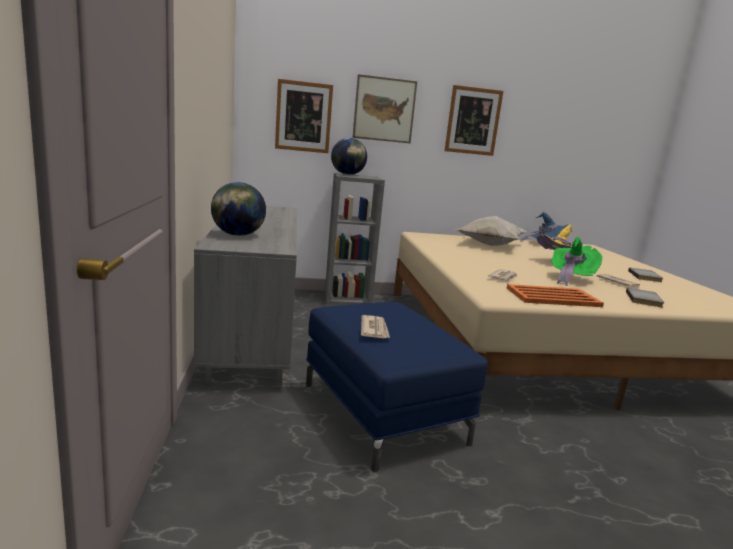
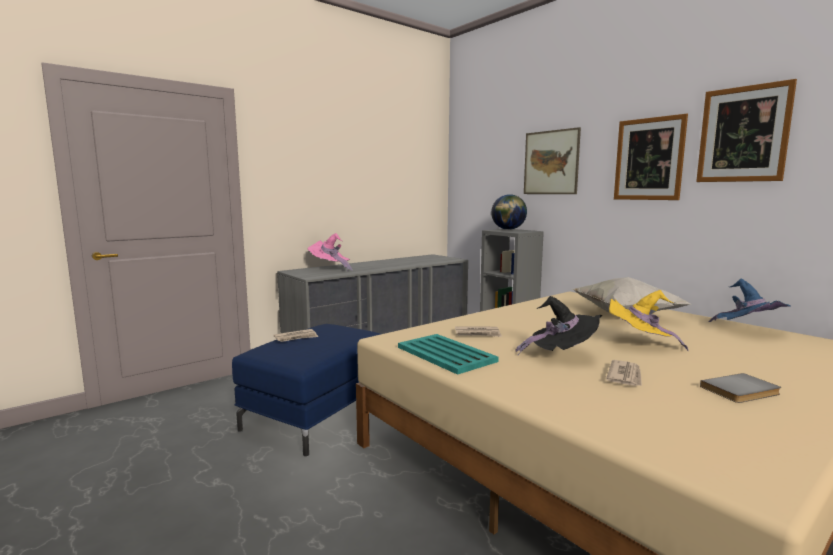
camera: 60 degrees right, 5 degrees down
globe [211,182,266,236] -> pink hat [308,233,353,271]
picture [275,79,333,153] -> picture moved to [696,79,797,182]
orange tray [507,284,604,307] -> turquoise tray [398,334,499,375]
green hat [551,237,602,286] -> black hat [516,296,602,355]
grey book [626,288,664,308] -> none

